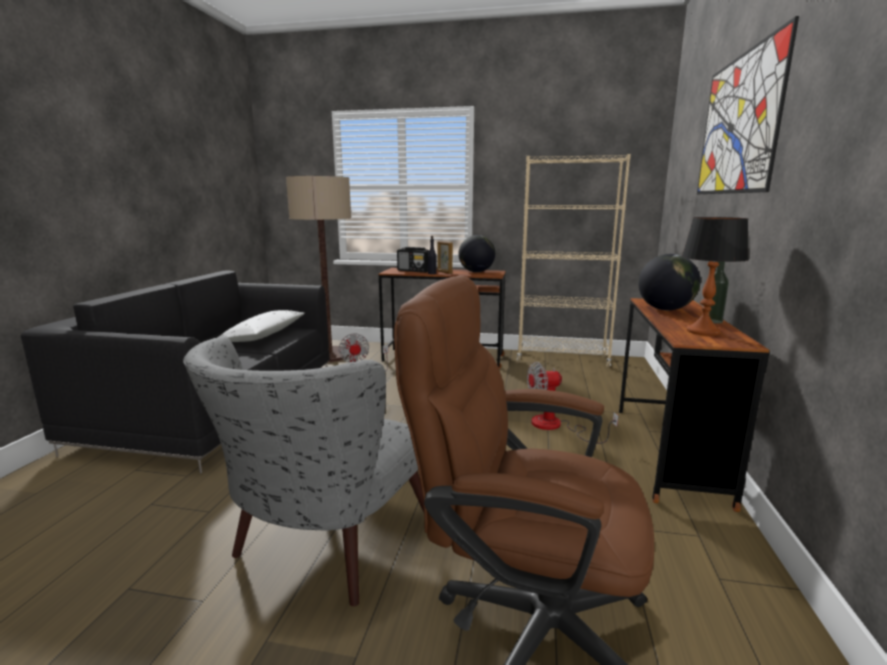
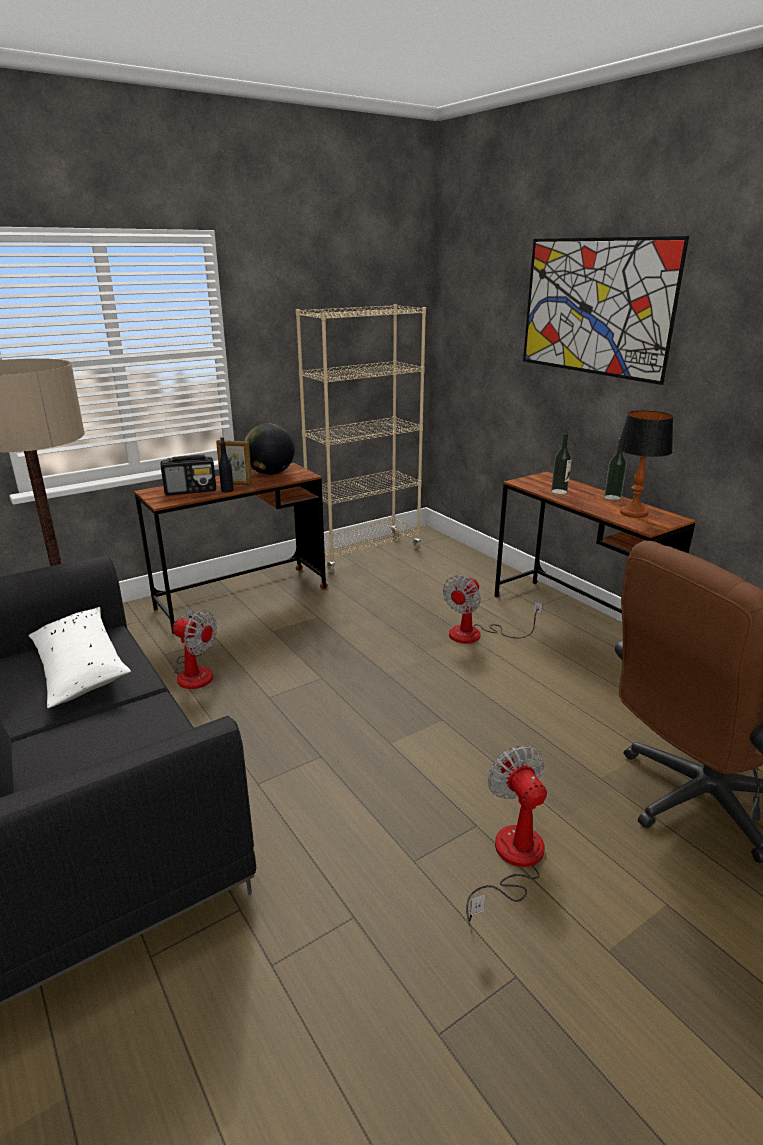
camera: 45 degrees left, 10 degrees up
grey armchair [183,337,424,606] -> fan [466,746,547,922]
globe [638,254,701,311] -> bottle [551,433,572,494]

